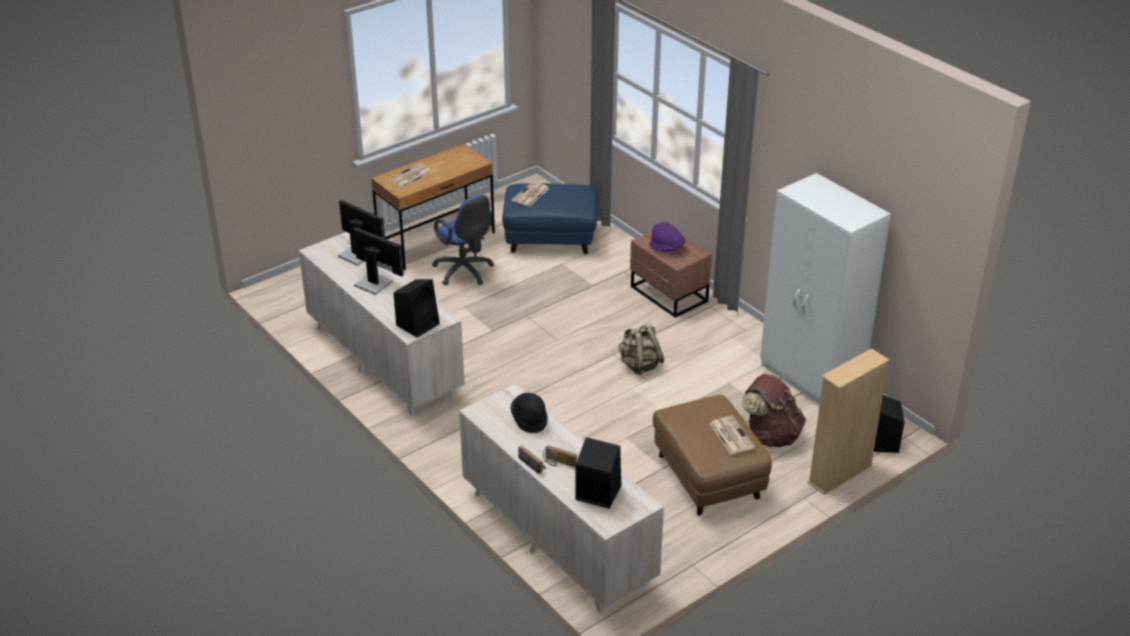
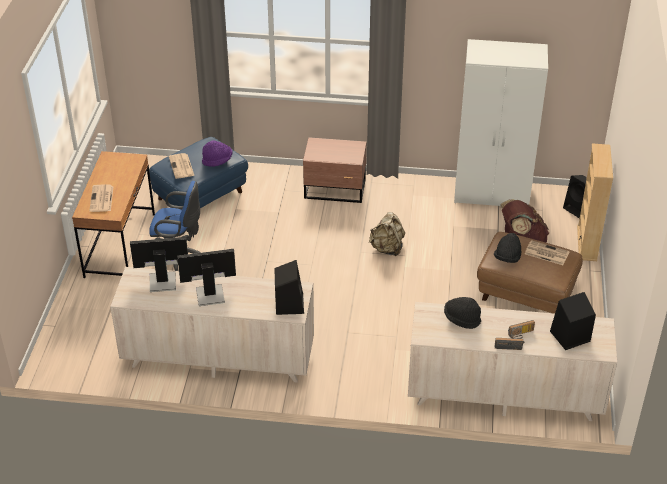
camera: 45 degrees left, 5 degrees up
purple hat [650,222,685,252] -> purple hat moved to [202,140,232,167]
none -> black hat [494,233,522,263]

